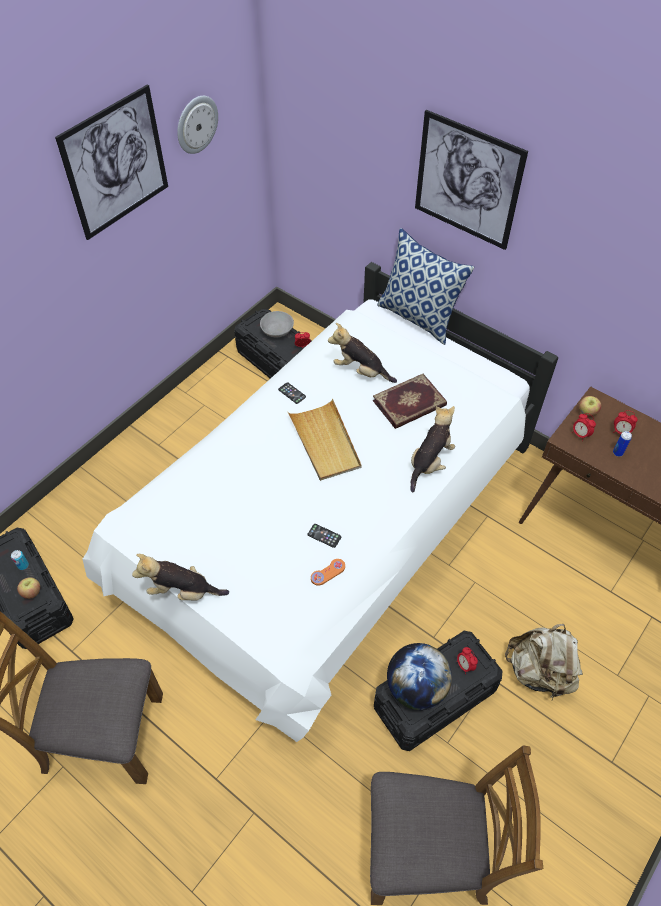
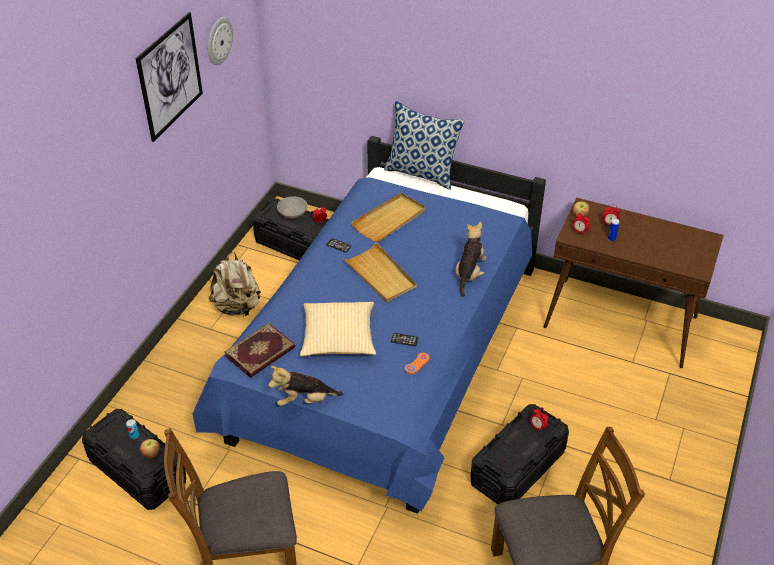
camera: 15 degrees left, 10 degrees down
white bed [83,262,558,742] -> blue bed [193,136,546,514]
plush toy [328,323,397,383] -> beige tray [351,193,426,242]
book [373,374,447,429] -> book moved to [225,323,295,378]
globe [387,643,452,710] -> none
picture [415,110,528,250] -> none
beige backpack [505,624,583,700] -> beige backpack moved to [209,252,261,316]
none -> pillow [300,302,376,356]

